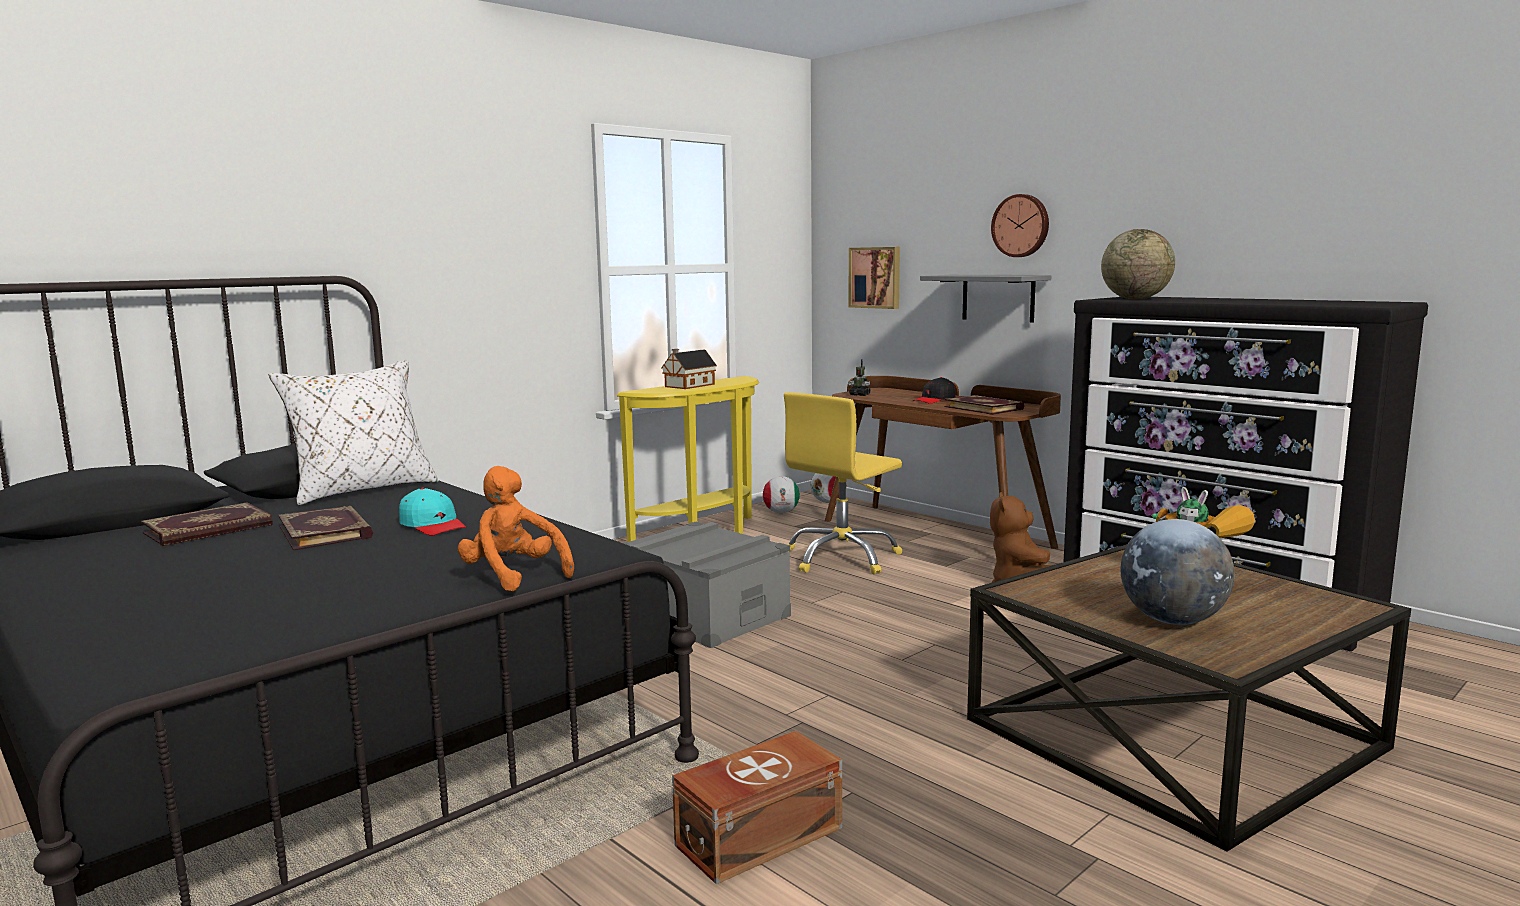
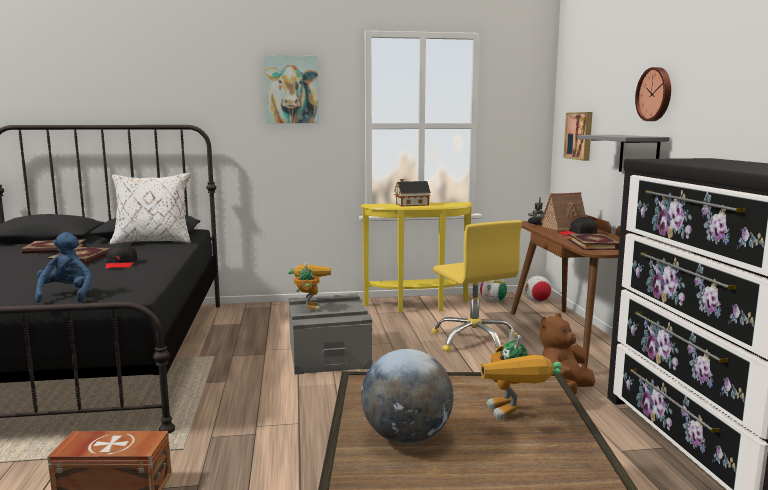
camera: 35 degrees right, 0 degrees up
turquoise cap [399,488,466,535] -> black cap [105,242,137,269]
orange plush toy [457,466,574,591] -> blue plush toy [35,232,92,303]
yellow office chair [784,392,902,574] -> yellow office chair turned 105 degrees counterclockwise [431,220,522,352]
globe [1101,229,1175,299] -> none
none -> picture [264,55,319,123]
none -> toy robot [288,262,331,311]
none -> toy house [540,192,586,231]

